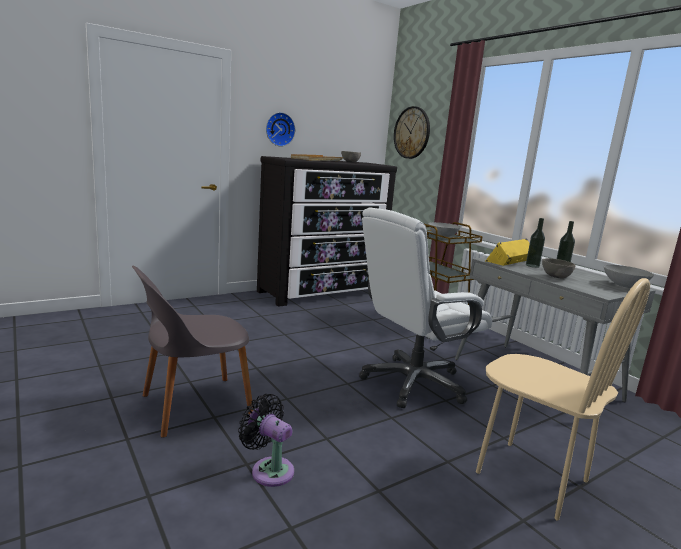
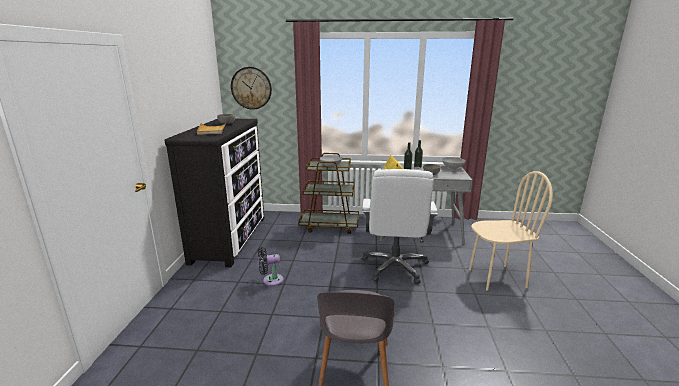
camera: 50 degrees left, 5 degrees up
black fan [238,394,294,487] -> black fan moved to [258,247,284,286]
wall clock [266,112,295,147] -> none

